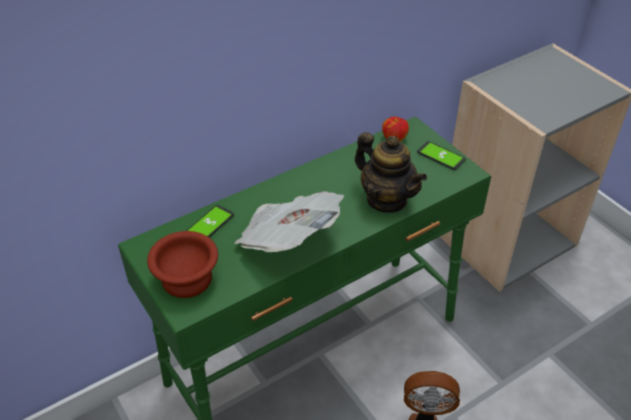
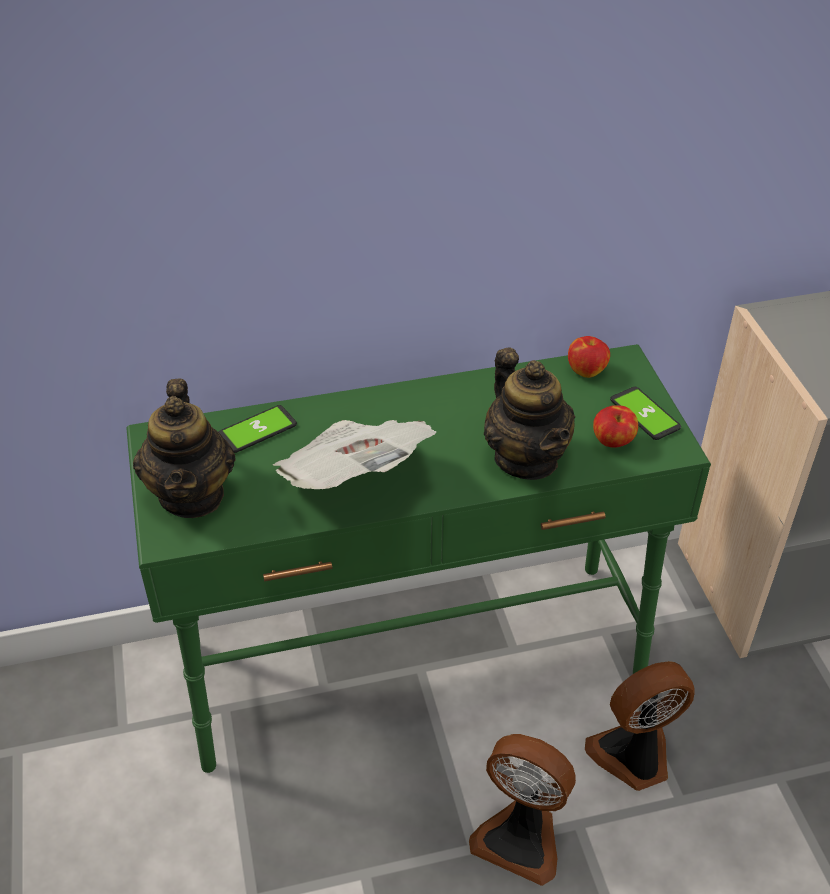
camera: 20 degrees right, 0 degrees up
brown bowl [147,231,218,298] -> teapot [133,378,235,518]
none -> fan [585,661,694,791]
none -> apple [593,405,638,448]

